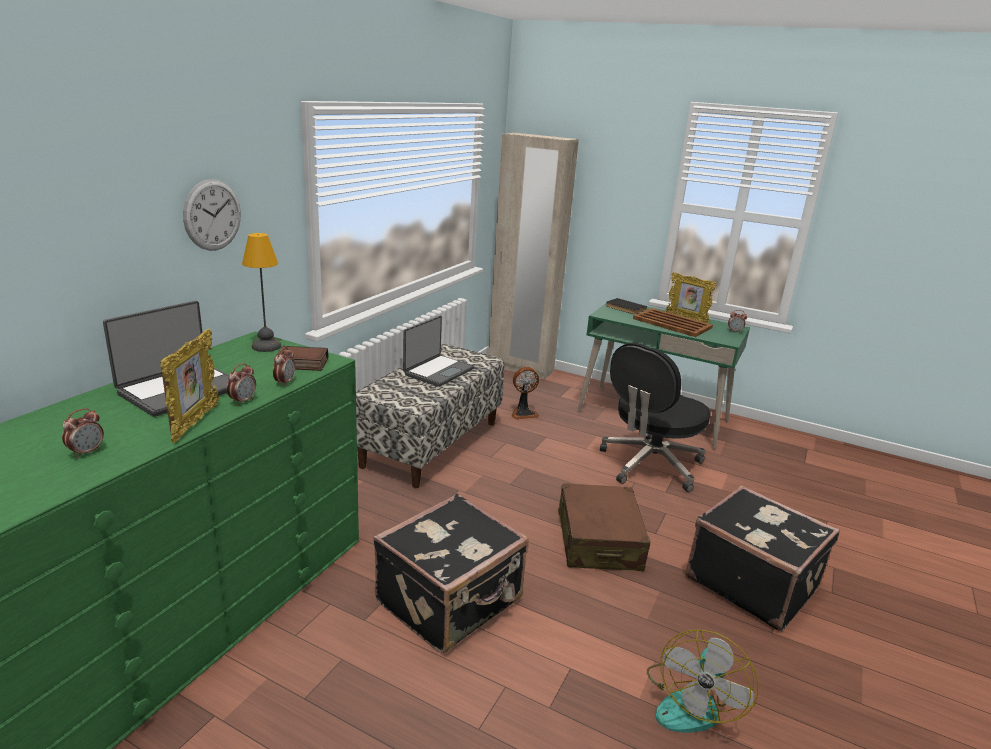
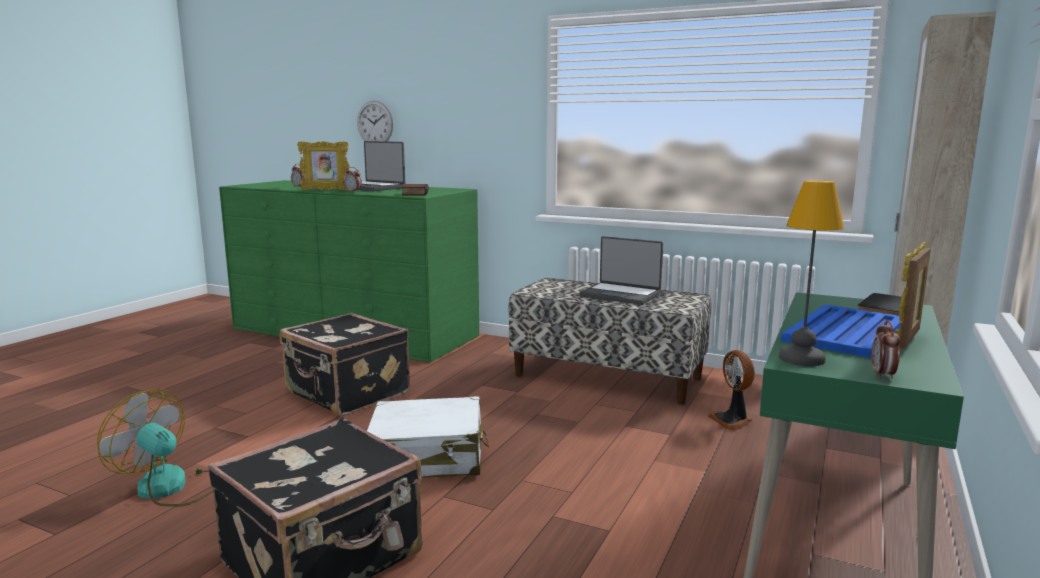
camera: 90 degrees right, 10 degrees down
wall clock [183,179,241,251] -> wall clock moved to [357,101,393,142]
table lamp [242,233,281,352] -> table lamp moved to [779,180,844,366]
alarm clock [273,347,295,387] -> none
brown suitcase [558,483,651,571] -> white suitcase [367,396,489,478]
black office chair [600,343,711,492] -> none
brown tray [633,308,713,337] -> blue tray [781,304,901,358]

